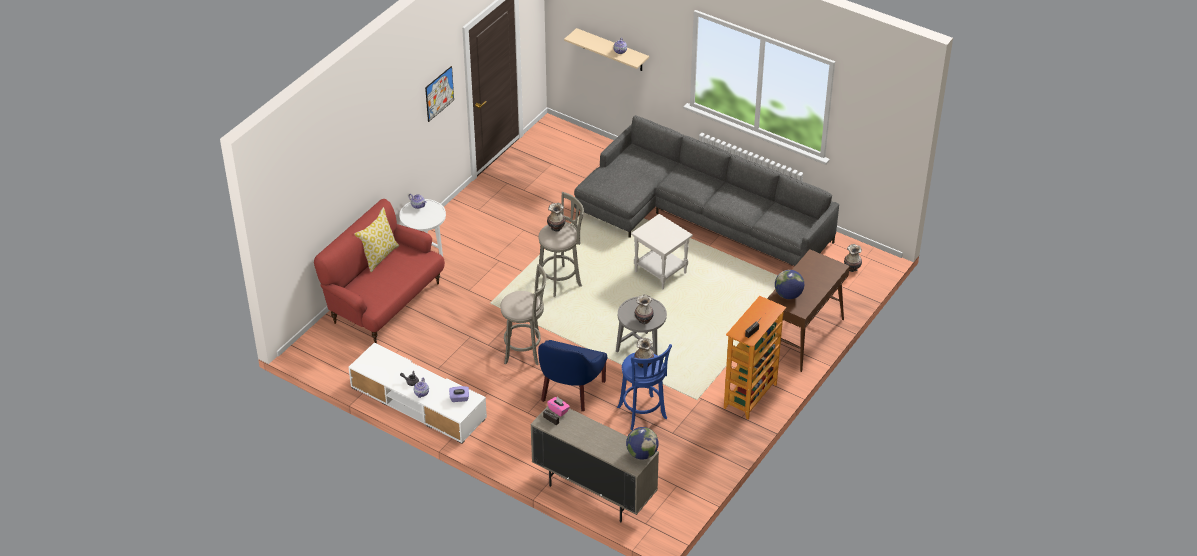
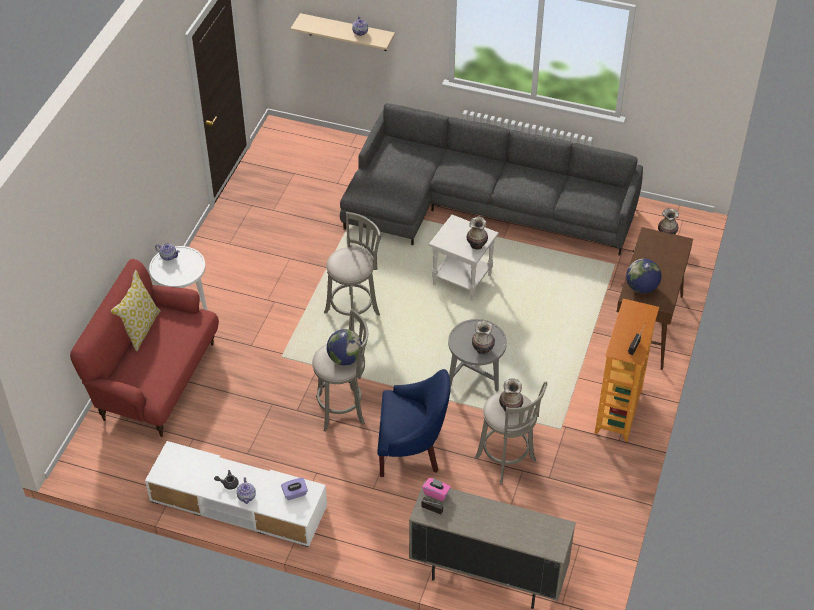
camera: 15 degrees left, 5 degrees up
picture [425,66,454,122] -> none
blue armchair [538,340,607,411] -> blue armchair turned 90 degrees counterclockwise [378,369,451,477]
vase [547,203,565,232] -> vase moved to [466,217,488,249]
blue stool [617,344,672,430] -> grey stool [474,381,547,484]
globe [626,427,659,460] -> globe moved to [327,329,362,366]

